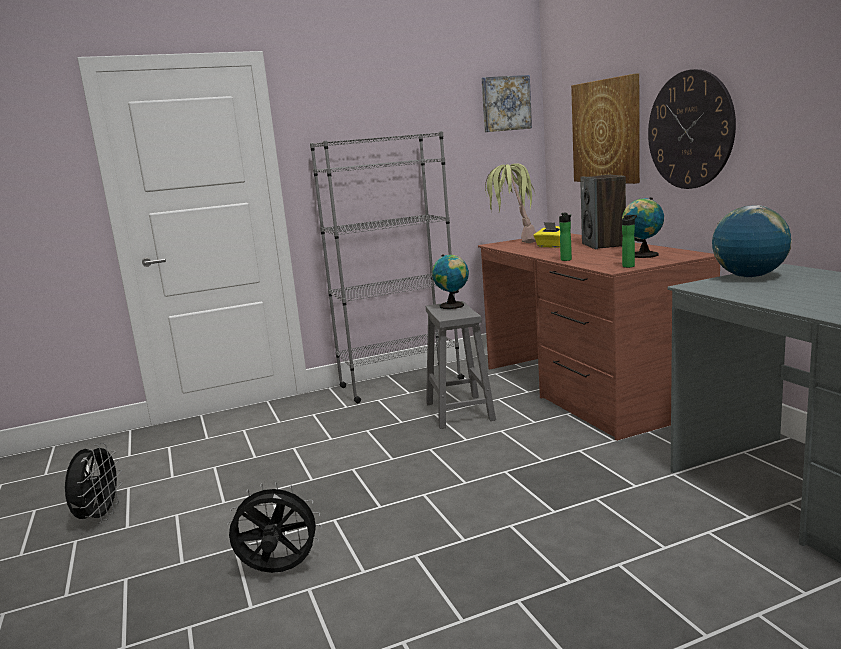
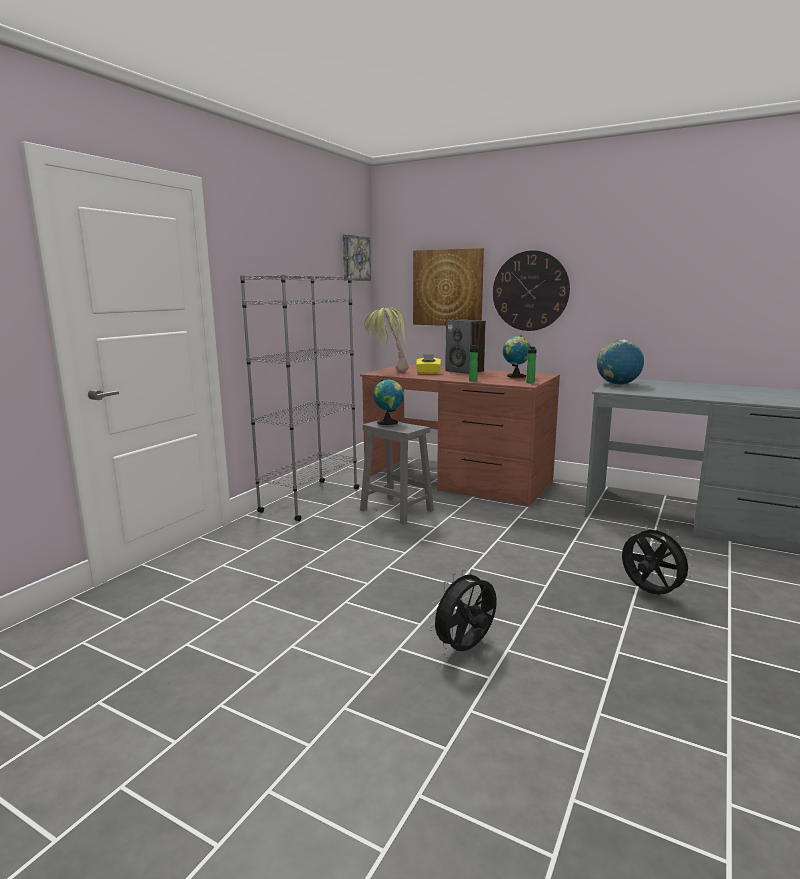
camera: 40 degrees left, 0 degrees up
black fan [65,443,123,523] -> black fan moved to [622,525,694,595]

